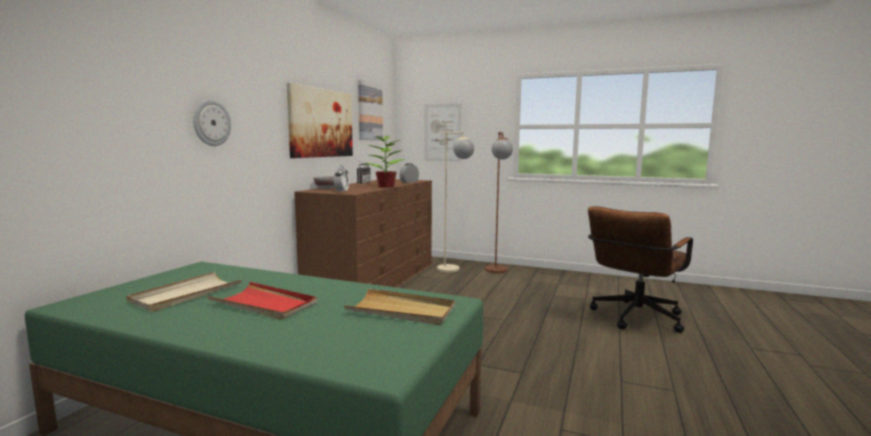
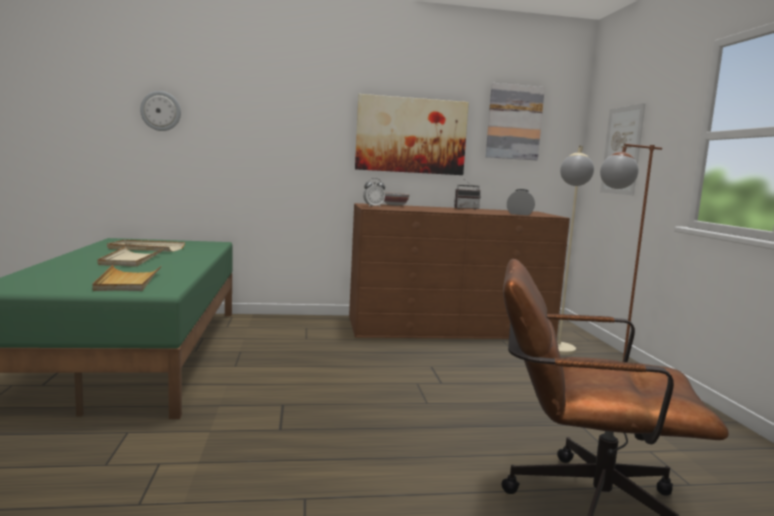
camera: 60 degrees right, 0 degrees up
wall clock [193,100,231,146] -> wall clock moved to [140,91,181,131]
red tray [207,282,317,320] -> beige tray [98,247,164,267]
potted plant [365,136,406,188] -> none

